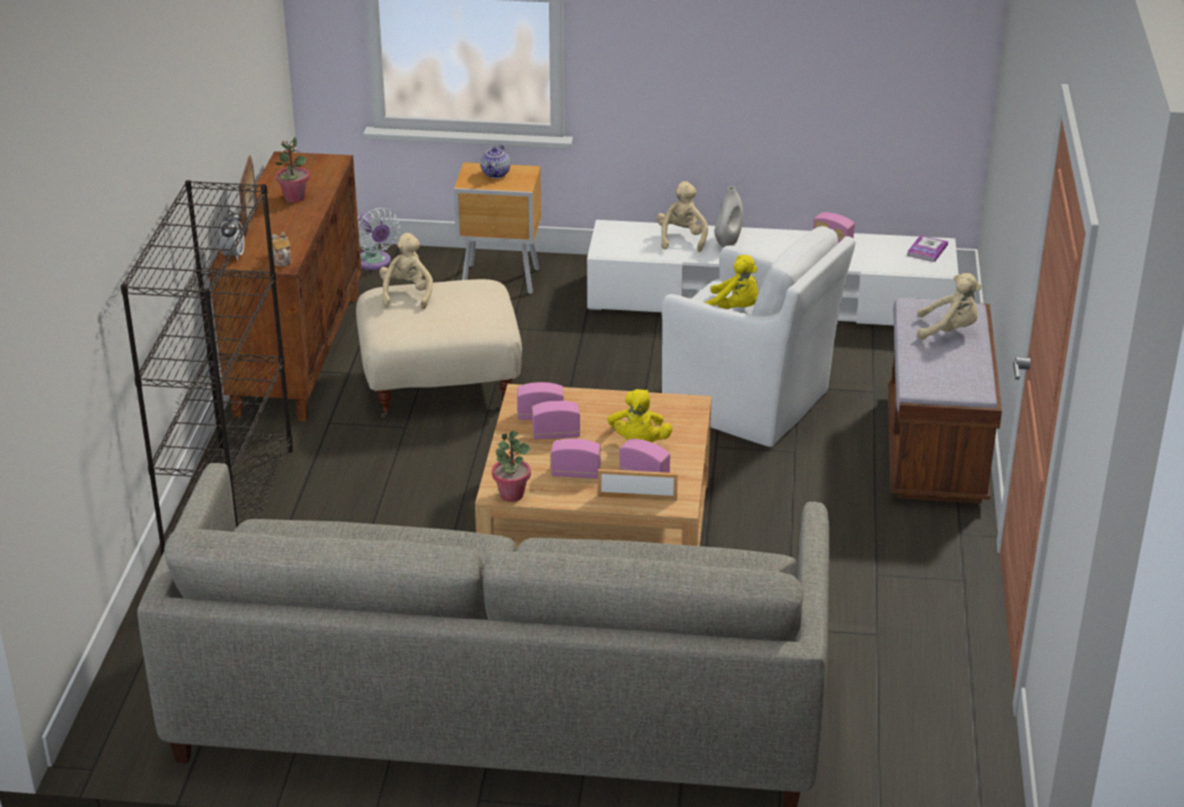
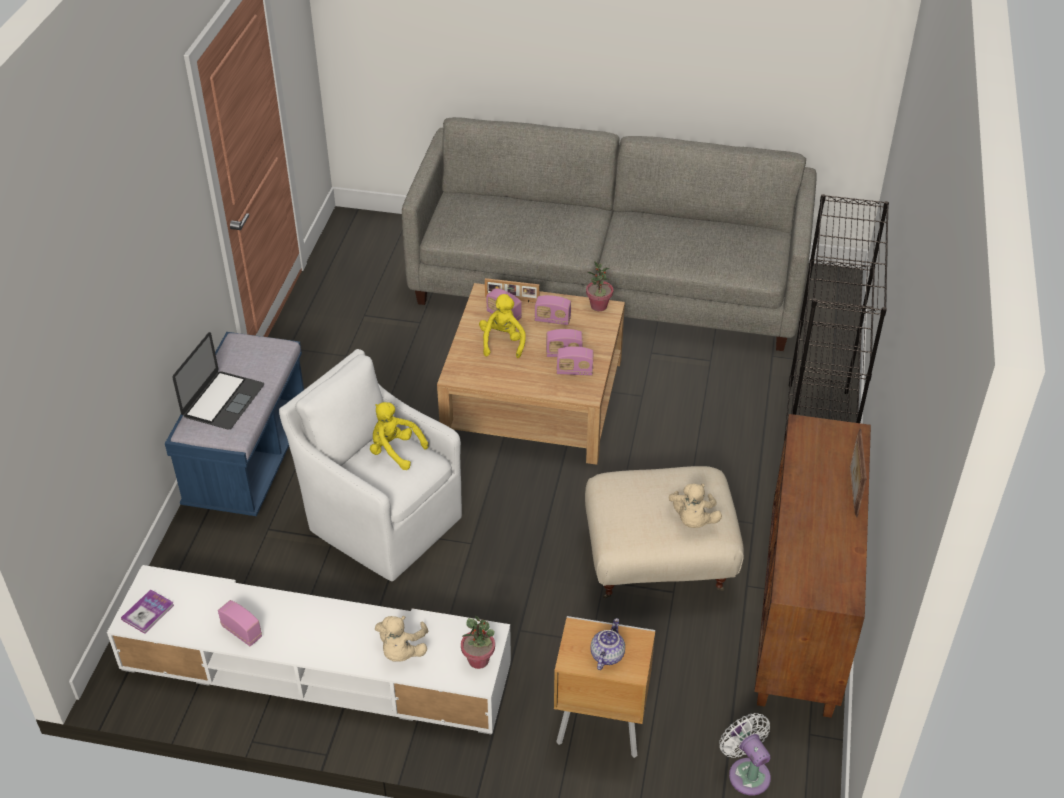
camera: 175 degrees left, 10 degrees up
alarm clock [219,210,244,261] -> none
teapot [272,232,292,266] -> none
potted plant [275,137,310,203] -> potted plant moved to [461,616,495,669]
white vase [715,186,744,247] -> none
brown bench [888,298,1002,504] -> blue bench [165,332,304,516]
beige plush toy [917,273,981,340] -> laptop [173,332,264,430]

